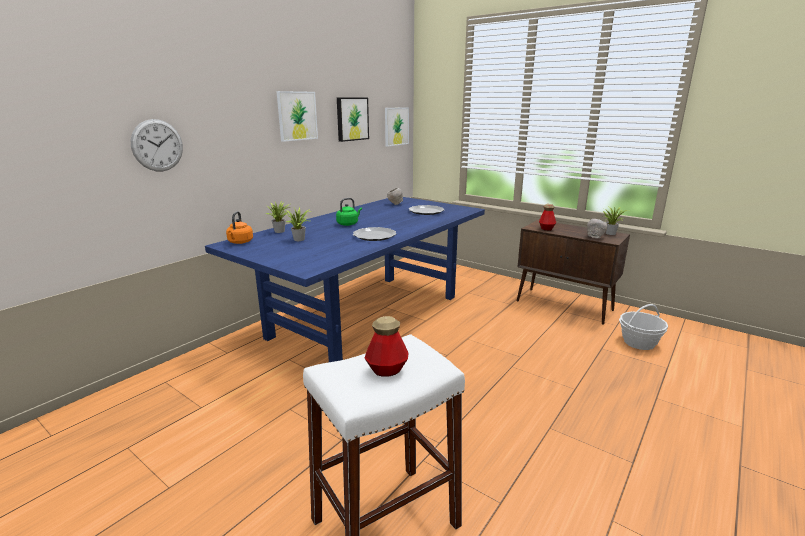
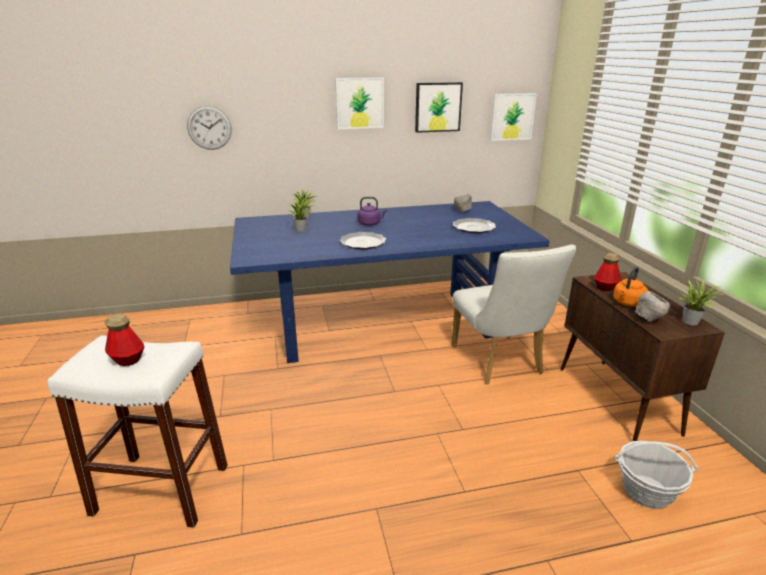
camera: 40 degrees right, 5 degrees up
orange kettle [226,211,253,244] -> orange kettle moved to [613,267,648,307]
green kettle [336,198,362,226] -> purple kettle [358,197,387,226]
none -> white chair [451,245,576,384]

